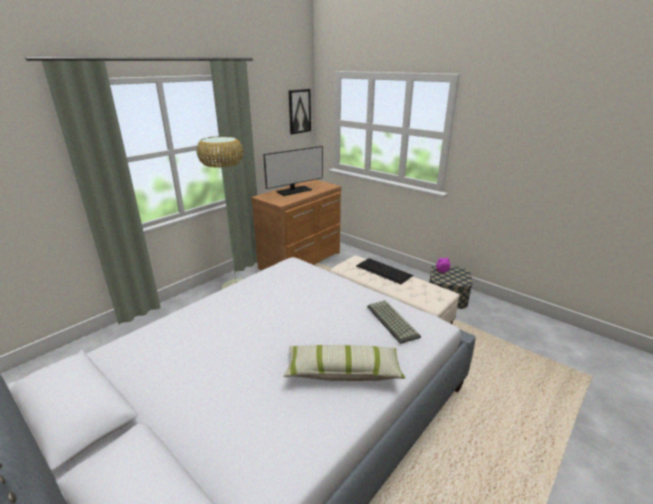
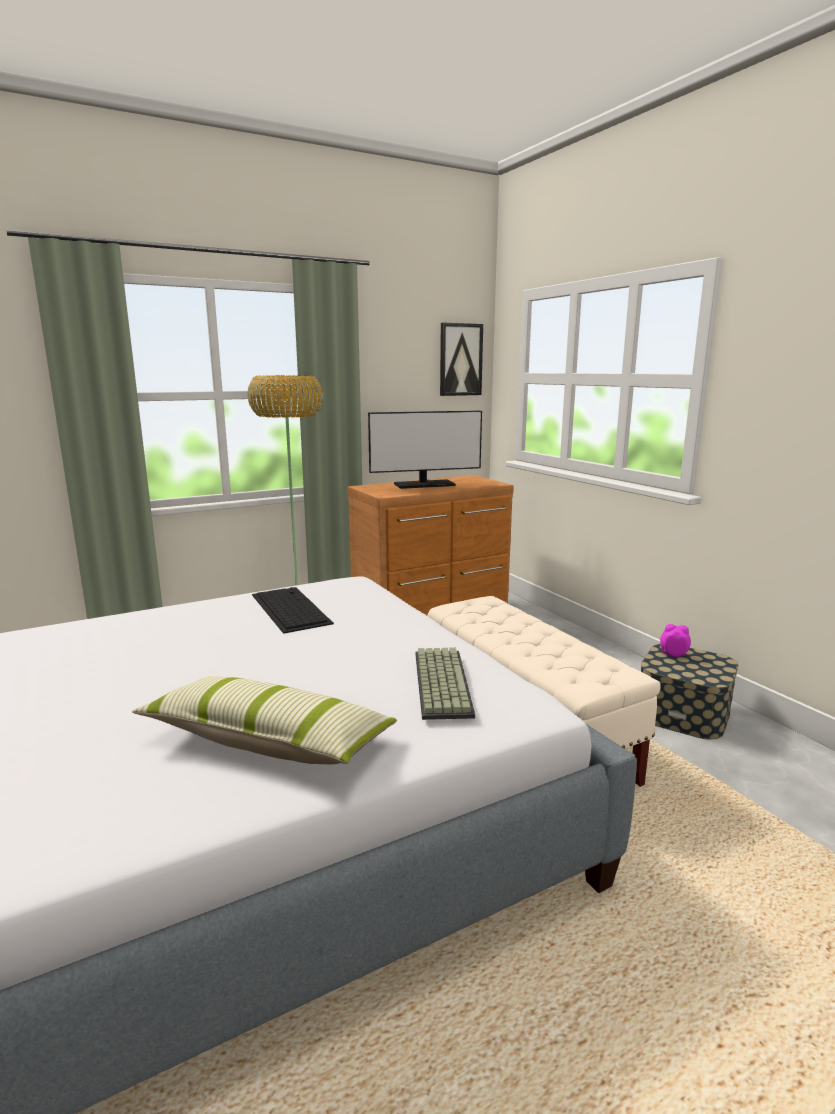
camera: 20 degrees right, 10 degrees down
keyboard [356,258,414,284] -> keyboard moved to [252,587,334,634]

